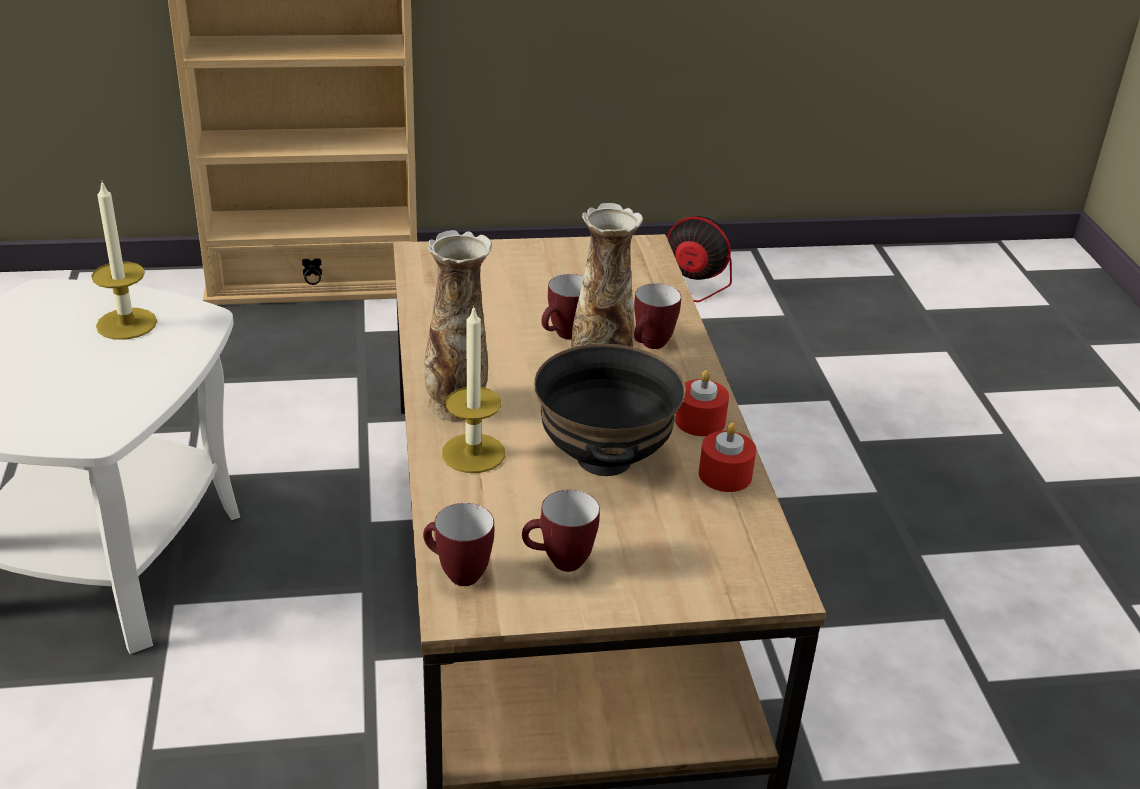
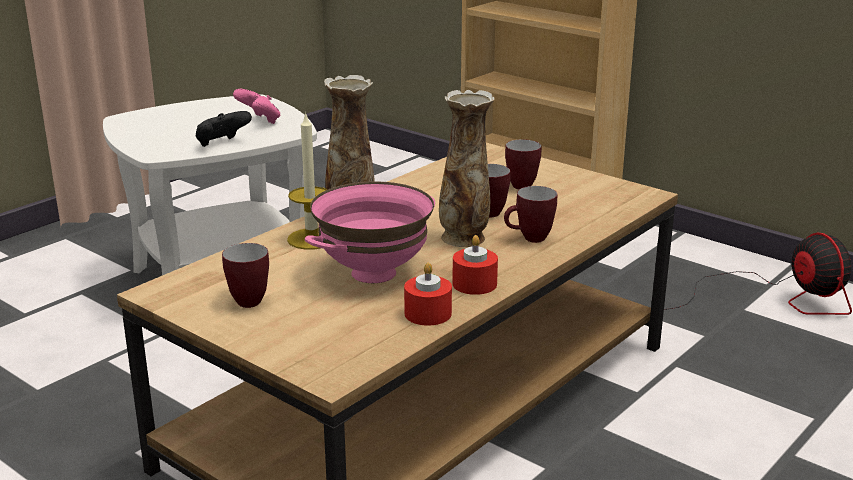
camera: 50 degrees right, 10 degrees down
candle [91,182,157,340] -> pink game controller [233,89,281,124]
mug [423,503,494,586] -> mug moved to [505,139,541,189]
black bowl [534,344,686,476] -> pink bowl [305,181,435,283]
none -> black game controller [196,111,252,147]

